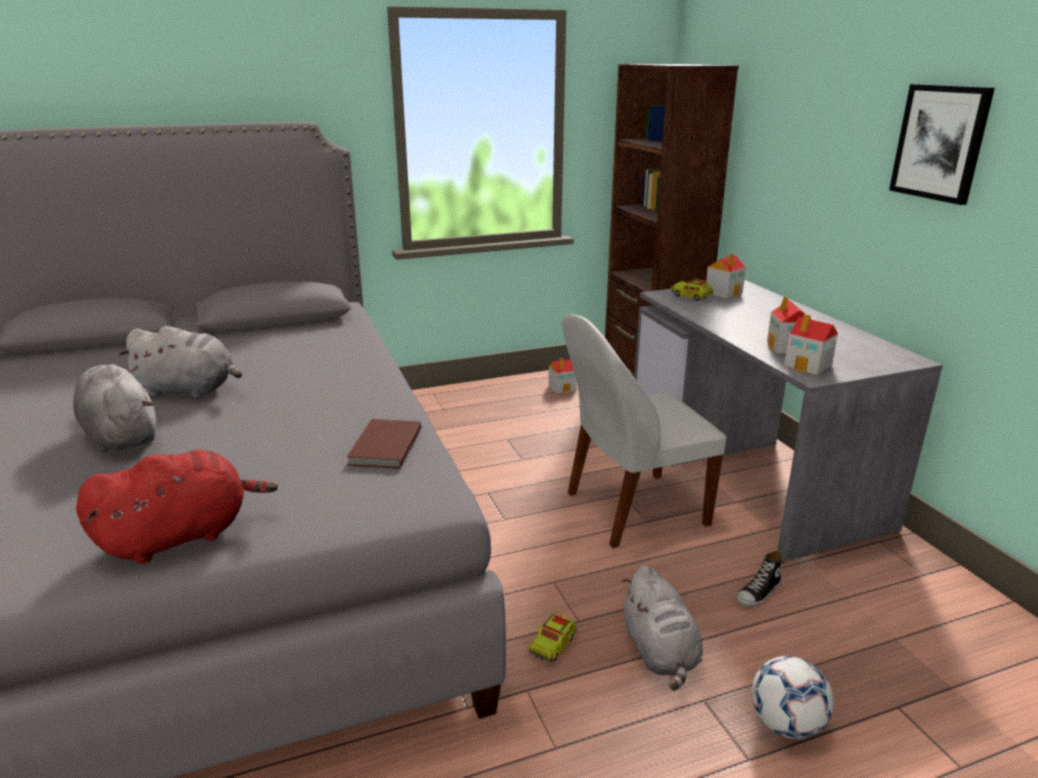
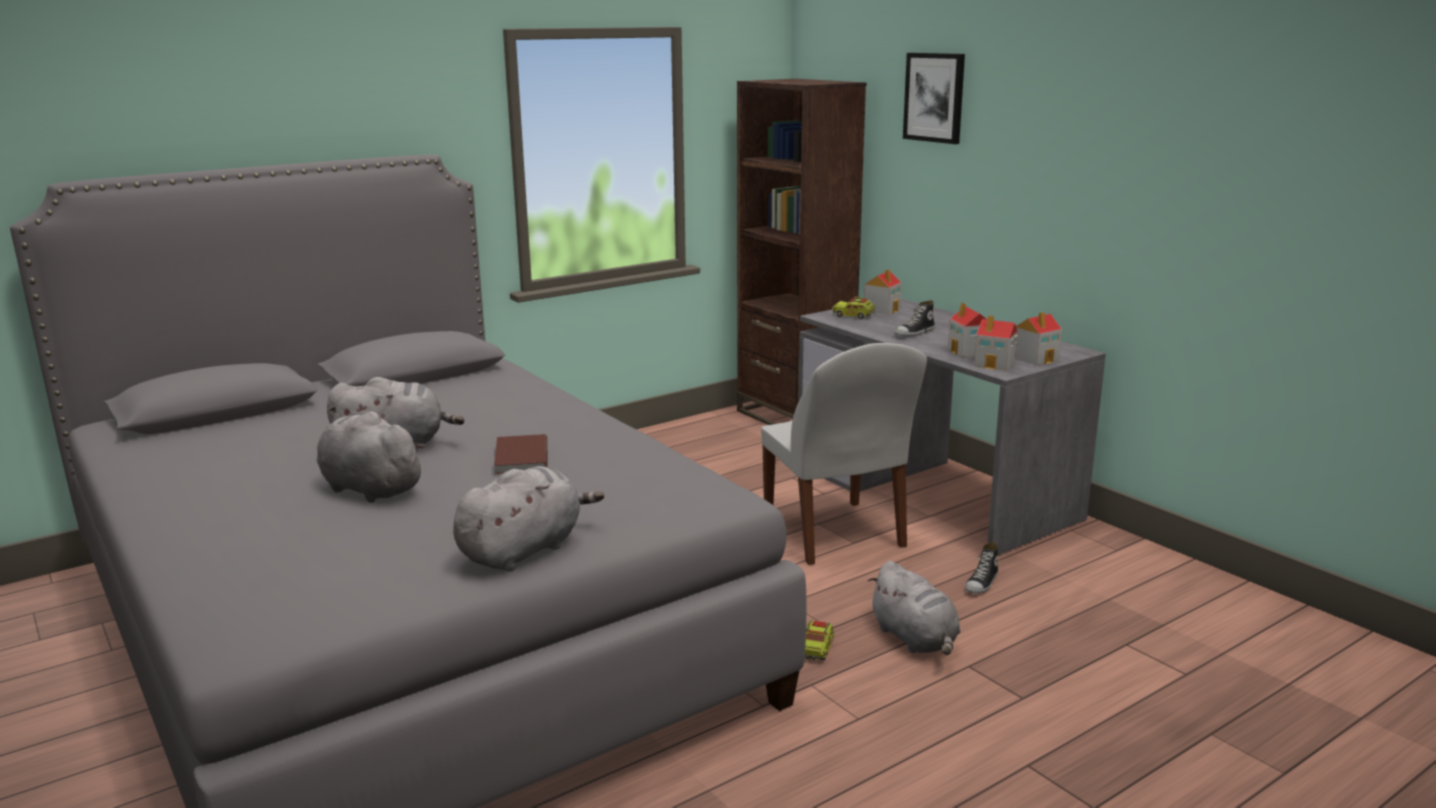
camera: 15 degrees left, 5 degrees down
red plush toy [76,450,278,564] -> grey plush toy [453,466,604,572]
brown book [347,419,422,469] -> brown book moved to [494,434,547,474]
toy house [549,358,577,393] -> toy house moved to [1015,312,1062,365]
white chair [562,314,726,548] -> white chair turned 75 degrees counterclockwise [761,343,927,565]
football [752,656,834,739] -> none
picture [889,84,995,205] -> picture moved to [903,53,965,144]
none -> shoe [894,300,935,337]

